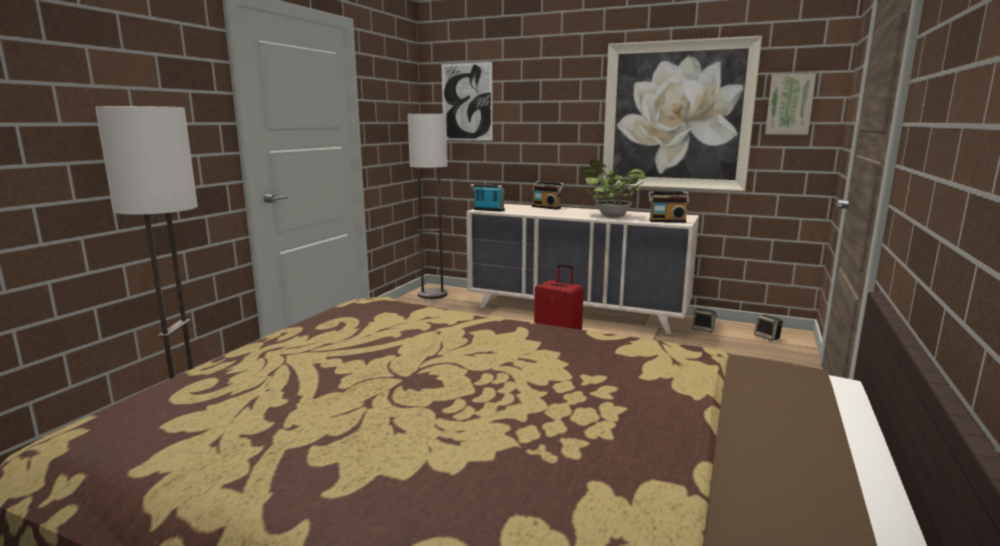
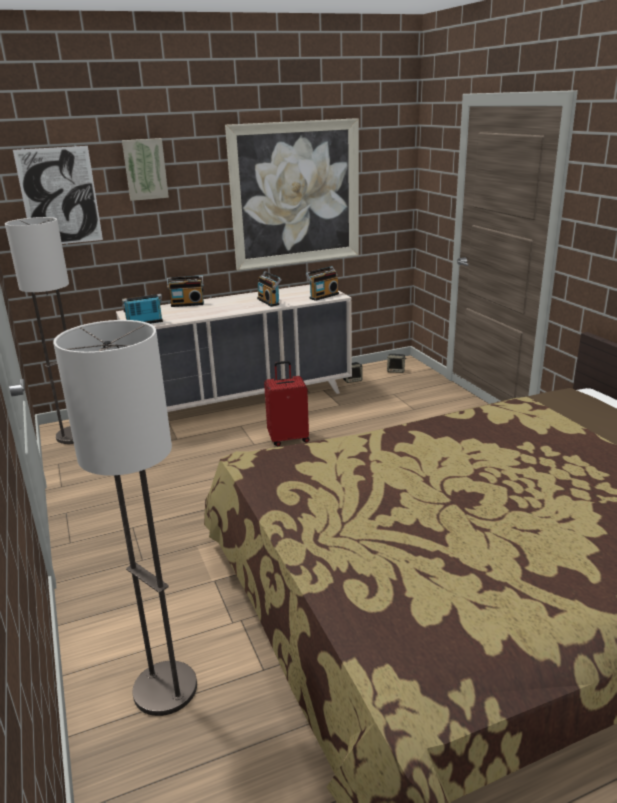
camera: 45 degrees left, 10 degrees up
potted plant [582,159,645,218] -> radio [257,271,282,307]
picture [765,73,816,135] -> picture moved to [122,138,169,201]

